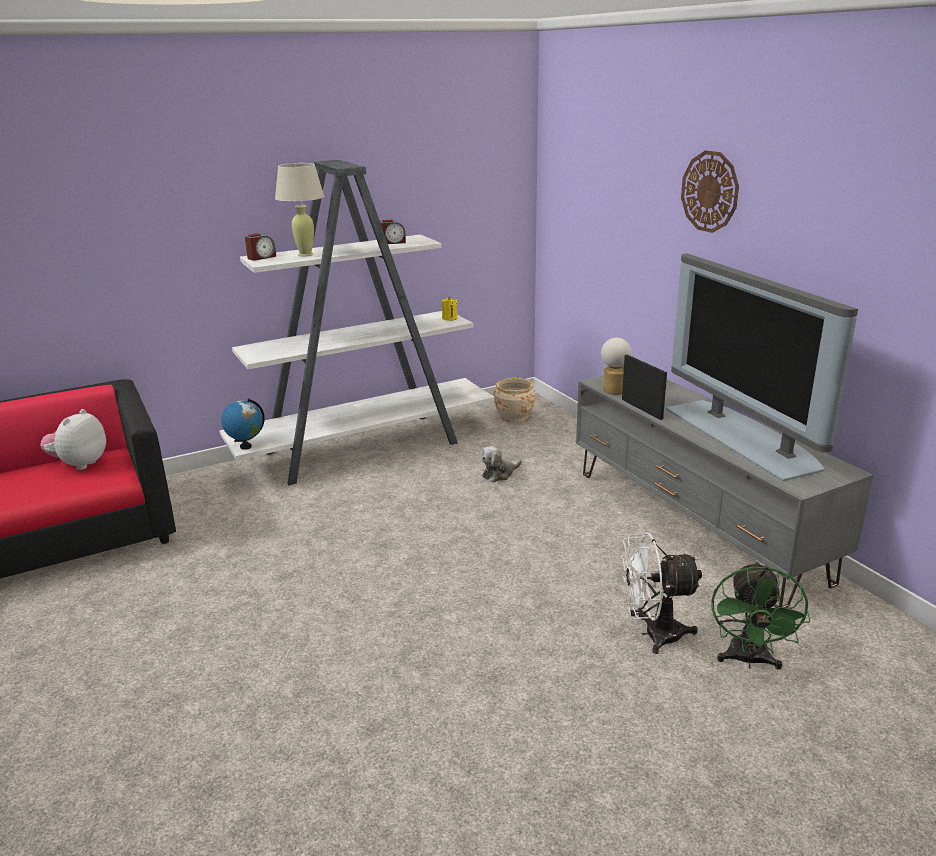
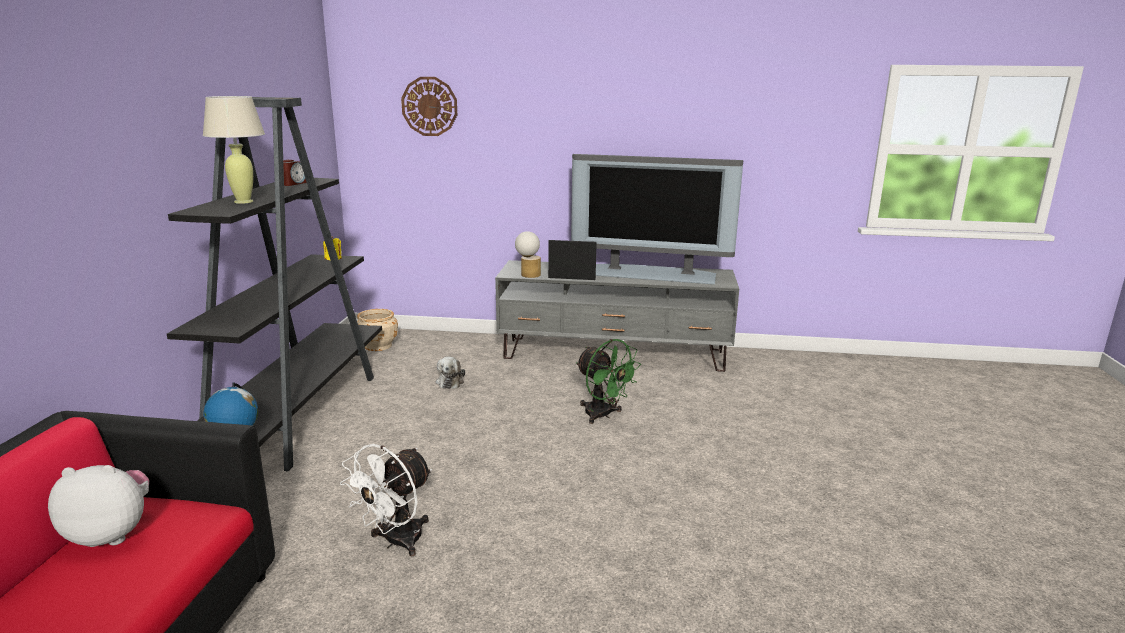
camera: 55 degrees left, 5 degrees down
plush toy [40,409,106,470] -> plush toy turned 120 degrees clockwise [48,465,149,547]
white bookcase [219,160,495,485] -> black bookcase [167,97,382,471]
alarm clock [245,233,276,261] -> none
white fan [621,533,702,654] -> white fan moved to [340,444,432,557]
wall clock [681,150,739,233] -> wall clock moved to [401,77,457,136]
green fan [711,561,810,670] -> green fan moved to [576,339,641,424]

